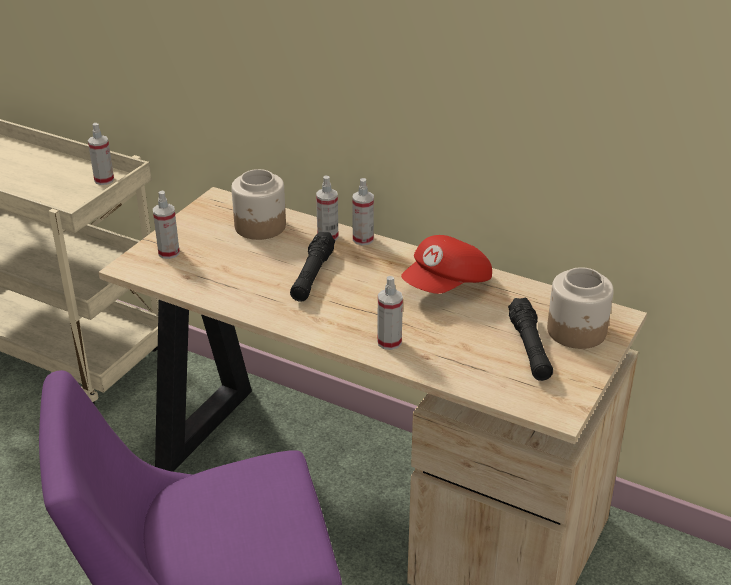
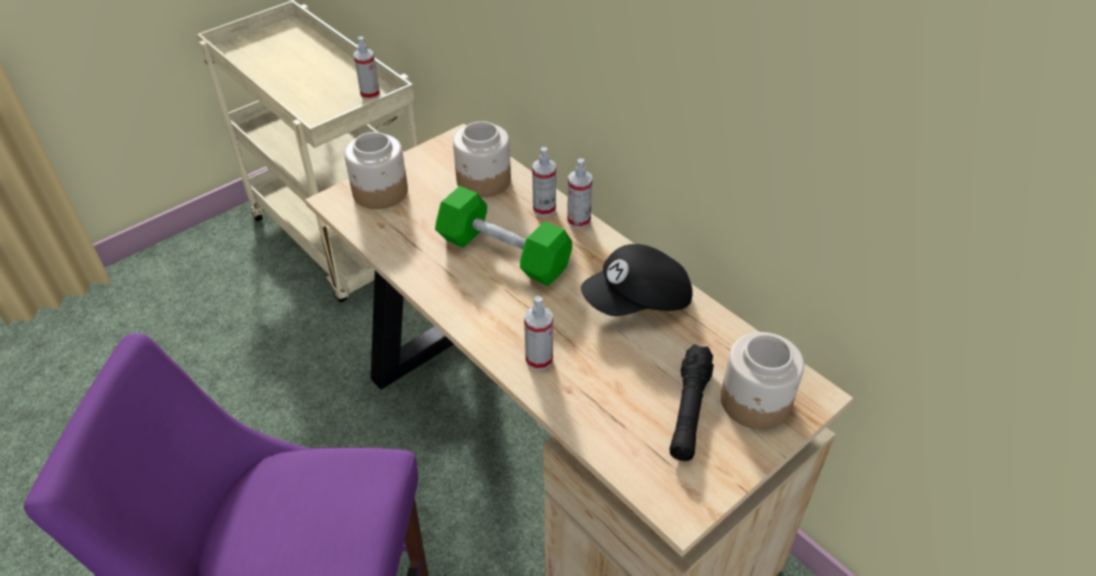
camera: 20 degrees right, 10 degrees up
spray bottle [153,191,180,259] -> jar [344,132,408,209]
black flashlight [290,231,335,302] -> green dumbbell [435,186,572,286]
red cap [401,235,492,294] -> black cap [581,244,693,316]

